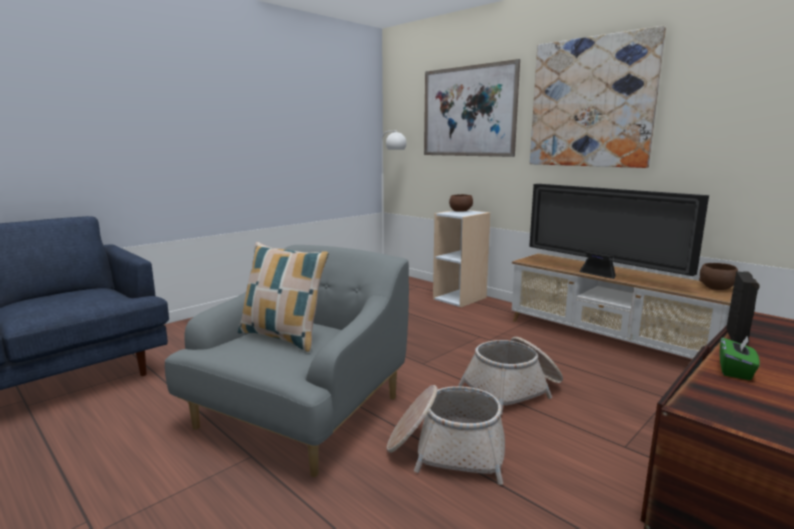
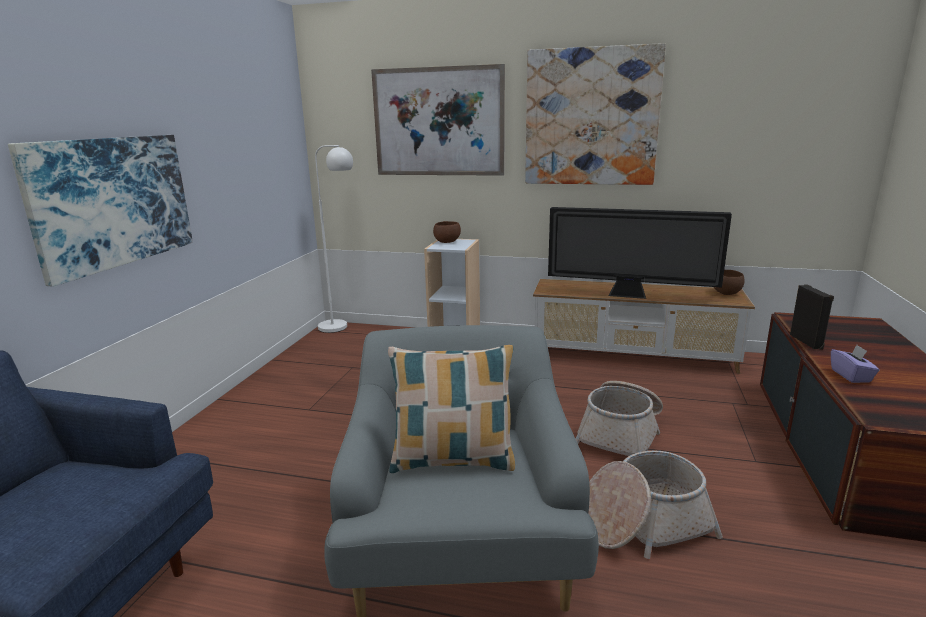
camera: 30 degrees left, 5 degrees up
green tissue box [720,335,760,380] -> purple tissue box [831,345,880,383]
none -> picture [8,135,193,287]

